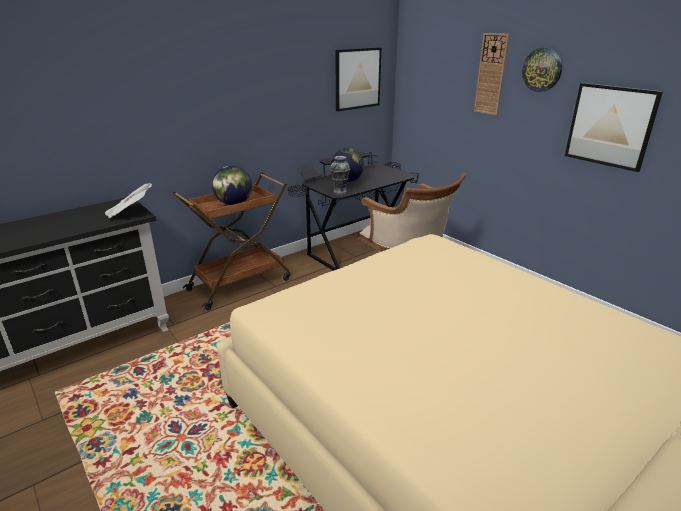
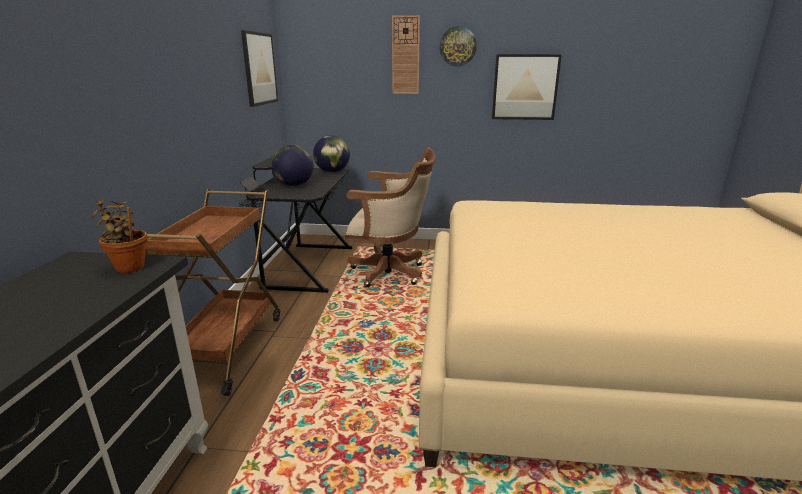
camera: 45 degrees left, 5 degrees down
newspaper [105,183,152,219] -> potted plant [92,198,148,273]
globe [212,166,252,205] -> globe moved to [313,135,350,173]
vase [330,156,350,195] -> none

